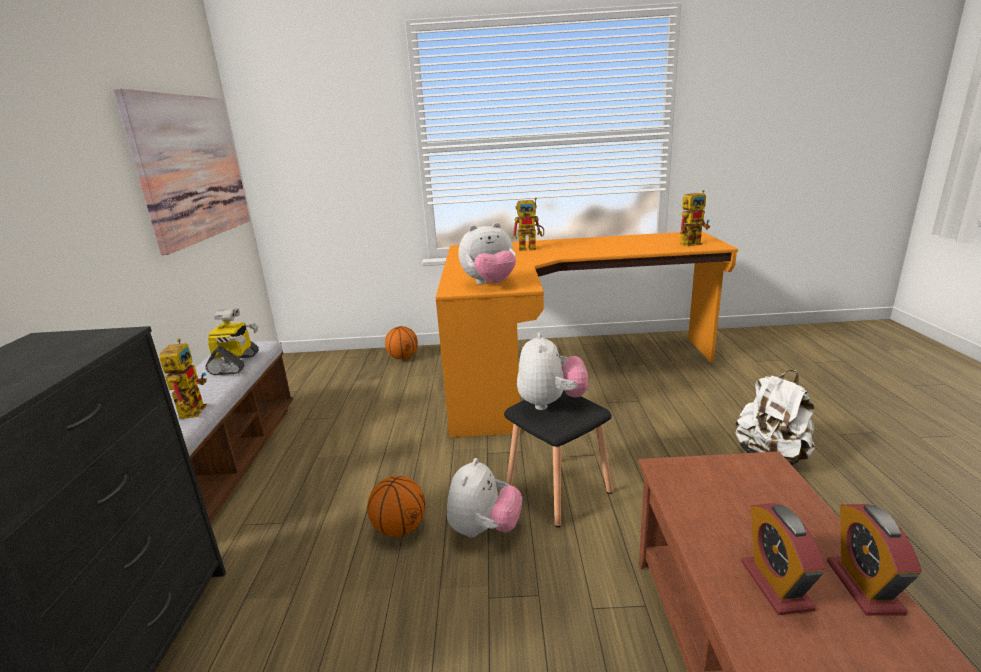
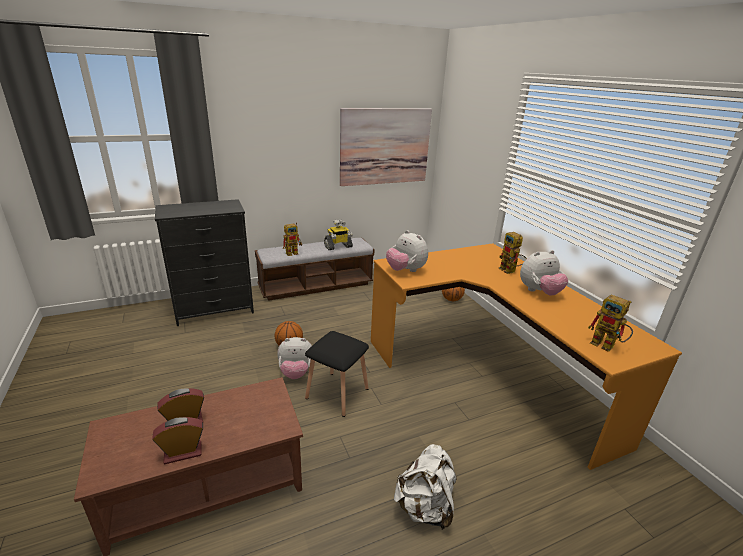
camera: 65 degrees right, 5 degrees up
plush toy [517,332,588,410] -> plush toy moved to [520,250,568,296]

